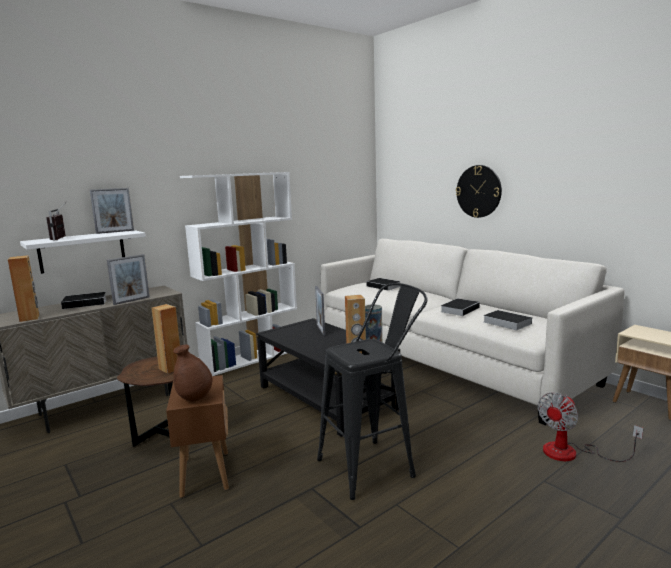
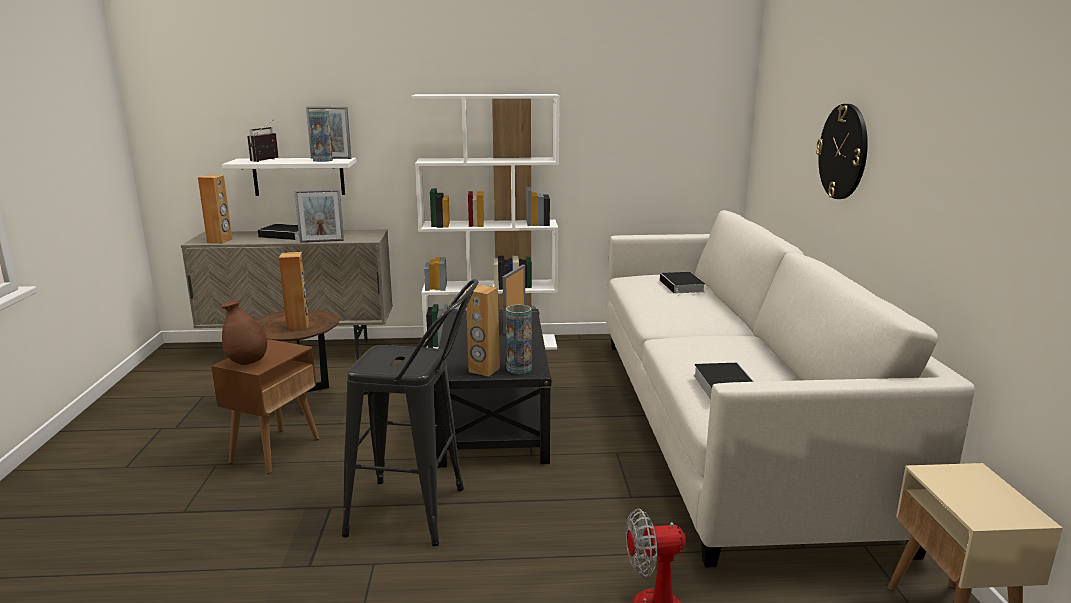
camera: 35 degrees right, 5 degrees up
book [441,298,480,316] -> none
none -> vase [308,110,333,162]

